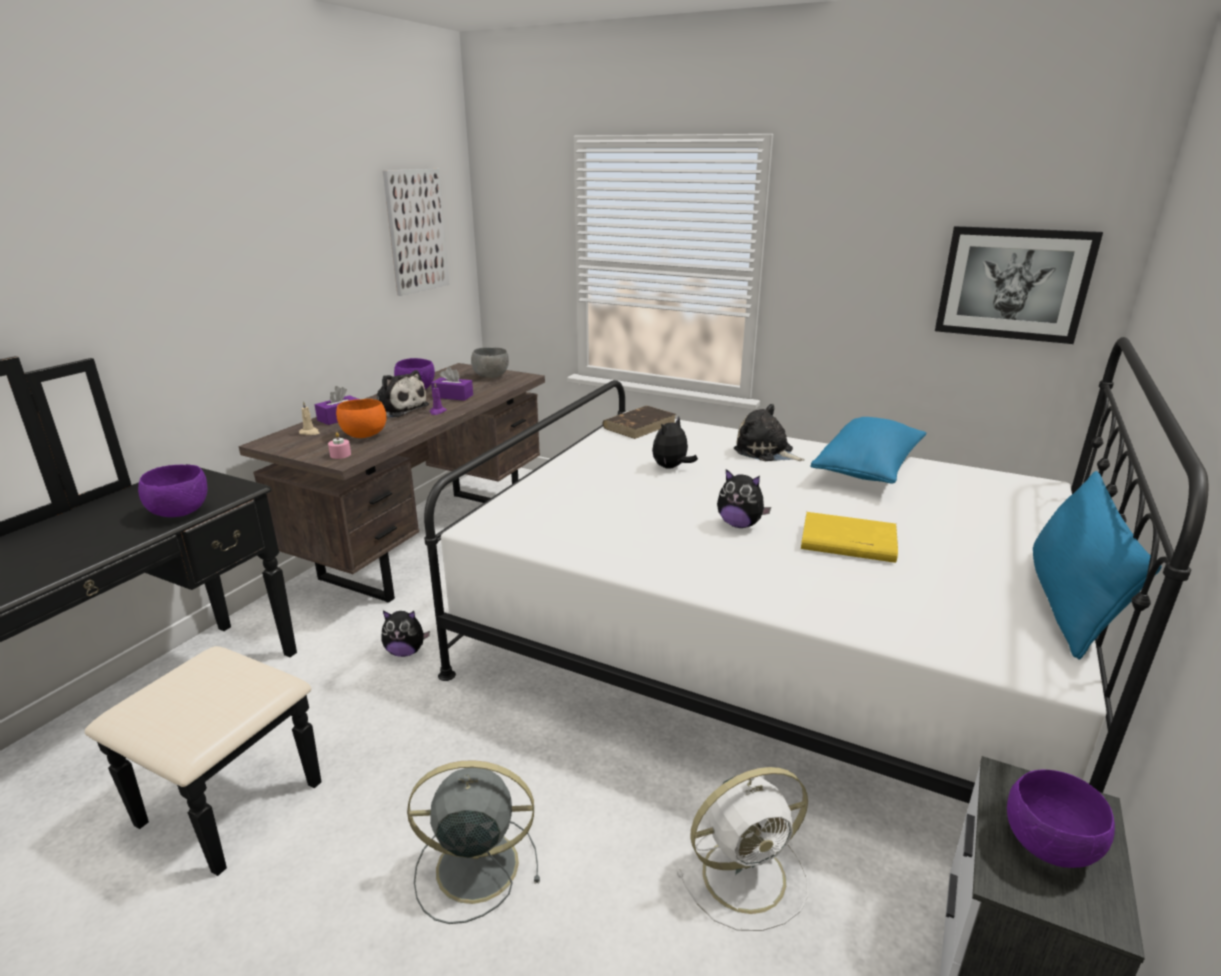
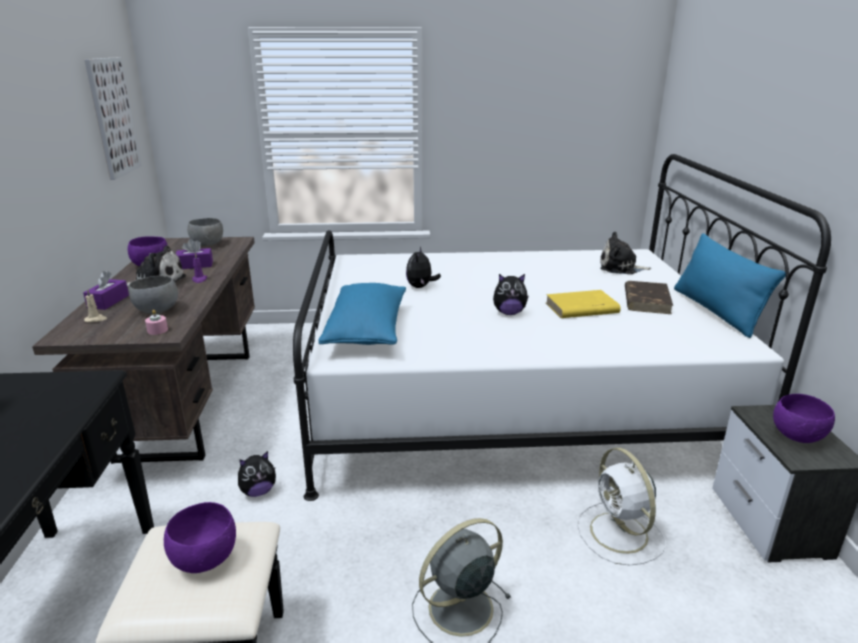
camera: 30 degrees left, 0 degrees up
purple bowl [138,465,208,517] -> purple bowl moved to [164,502,236,573]
orange bowl [336,399,386,438] -> grey bowl [128,276,178,314]
brown book [603,406,676,439] -> brown book moved to [625,281,673,314]
white fan [676,767,808,931] -> white fan turned 120 degrees clockwise [577,448,666,565]
plush toy [734,404,805,461] -> plush toy moved to [600,232,651,274]
blue pillow [810,417,927,484] -> blue pillow moved to [318,283,406,345]
picture [935,226,1103,344] -> none

